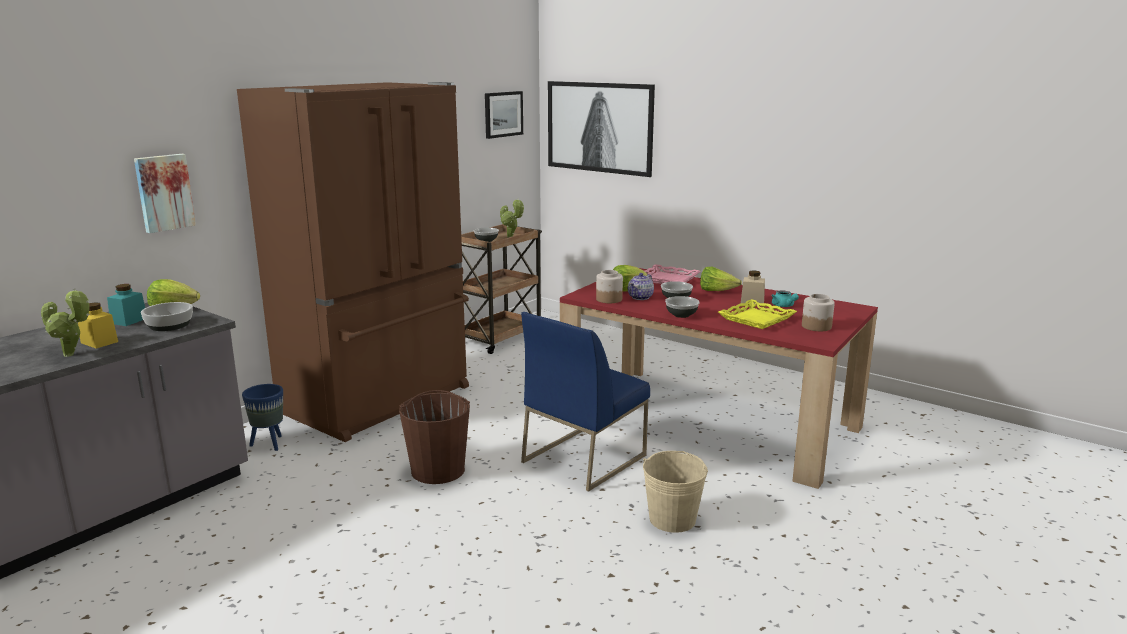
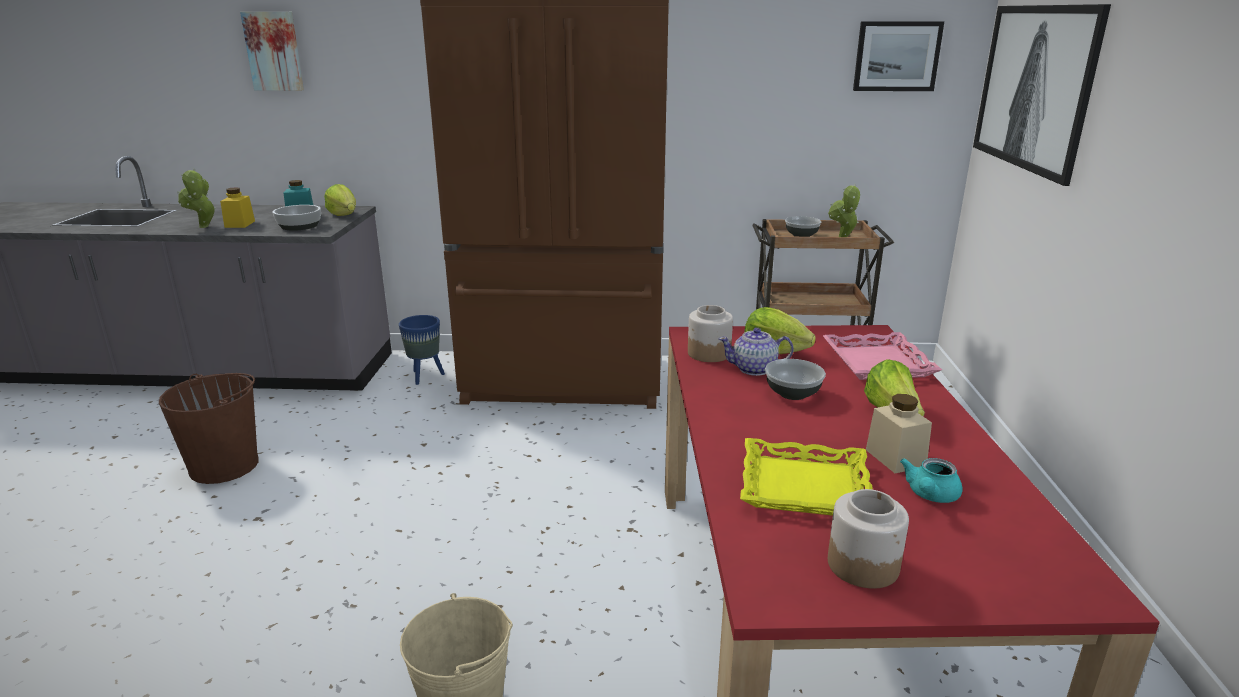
camera: 55 degrees right, 5 degrees up
picture [134,154,196,233] -> picture moved to [240,12,304,91]
brown bucket [399,390,470,484] -> brown bucket moved to [159,373,259,484]
blue chair [521,312,650,492] -> none
bowl [665,296,700,318] -> none

